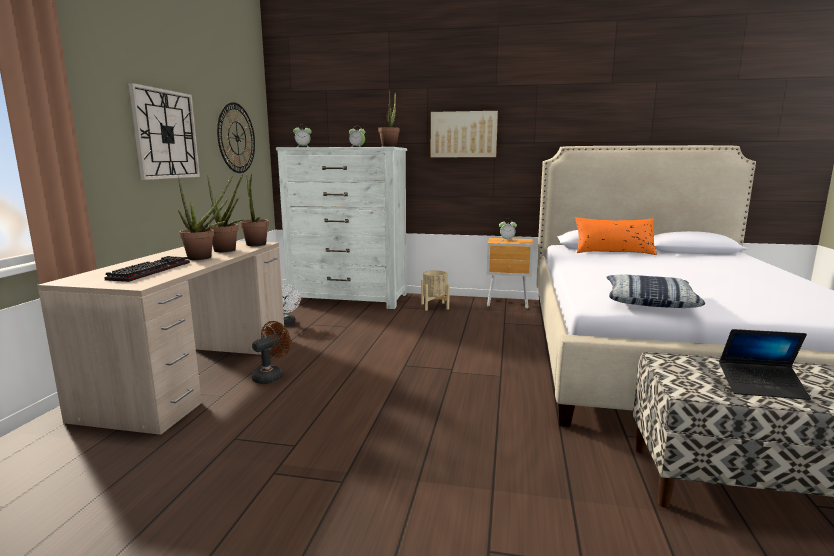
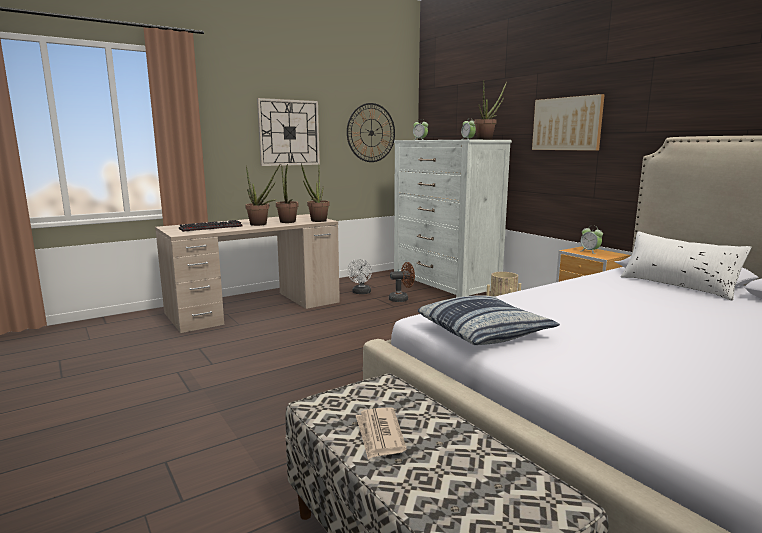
camera: 45 degrees right, 0 degrees up
brown fan [252,321,291,384] -> brown fan moved to [389,262,415,302]
orange pillow [576,217,657,255] -> white pillow [620,231,752,301]
laptop [719,329,811,400] -> newspaper [356,407,407,460]

